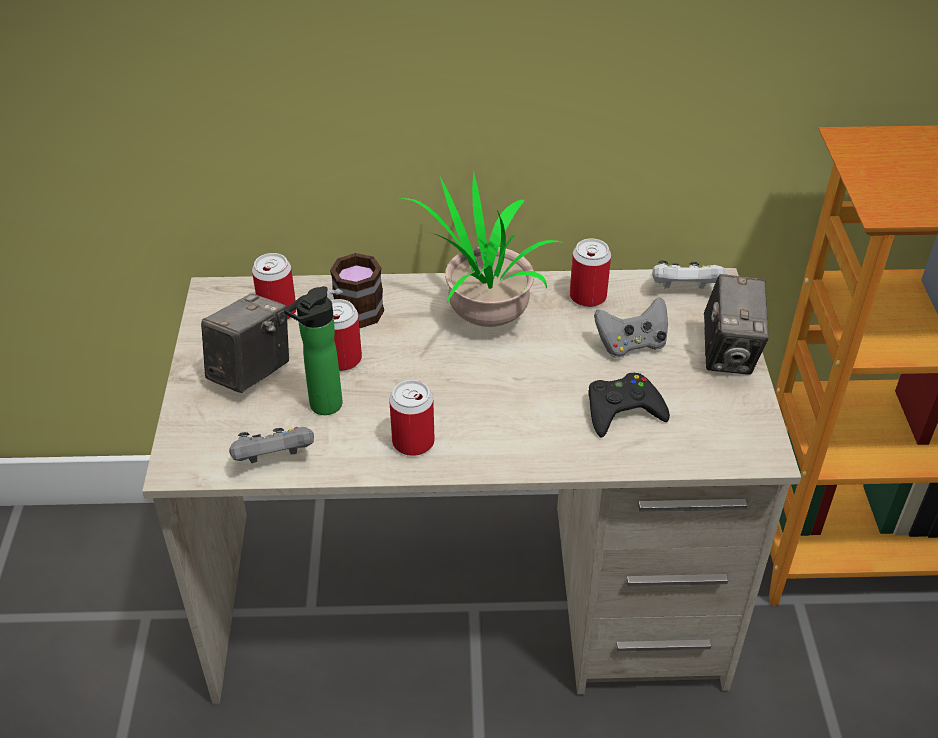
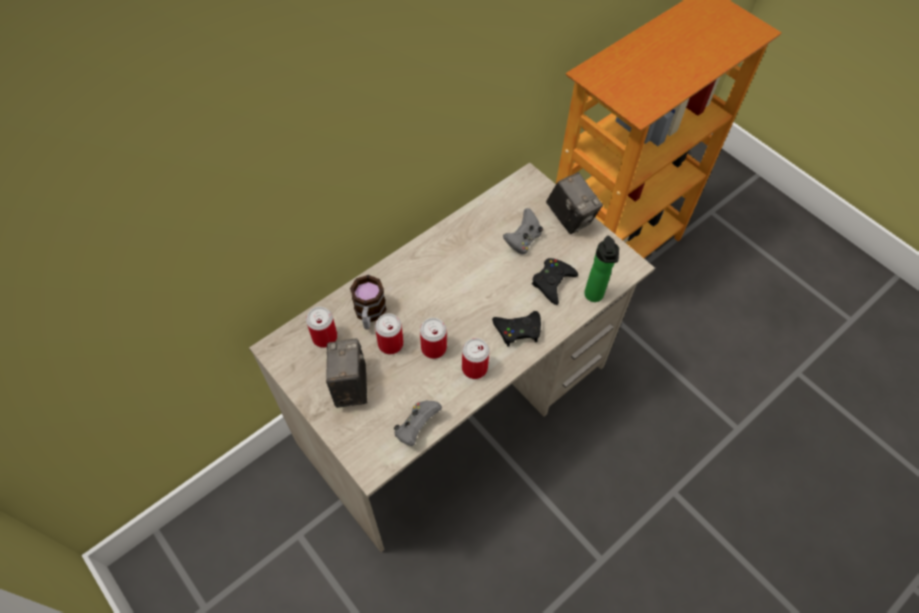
camera: 40 degrees left, 15 degrees up
bottle [284,286,342,415] -> bottle moved to [584,236,619,302]
potted plant [401,170,560,327] -> none
can [570,238,611,307] -> can moved to [420,318,447,359]
white game controller [652,261,725,288] -> none
none -> black game controller [492,311,541,347]

